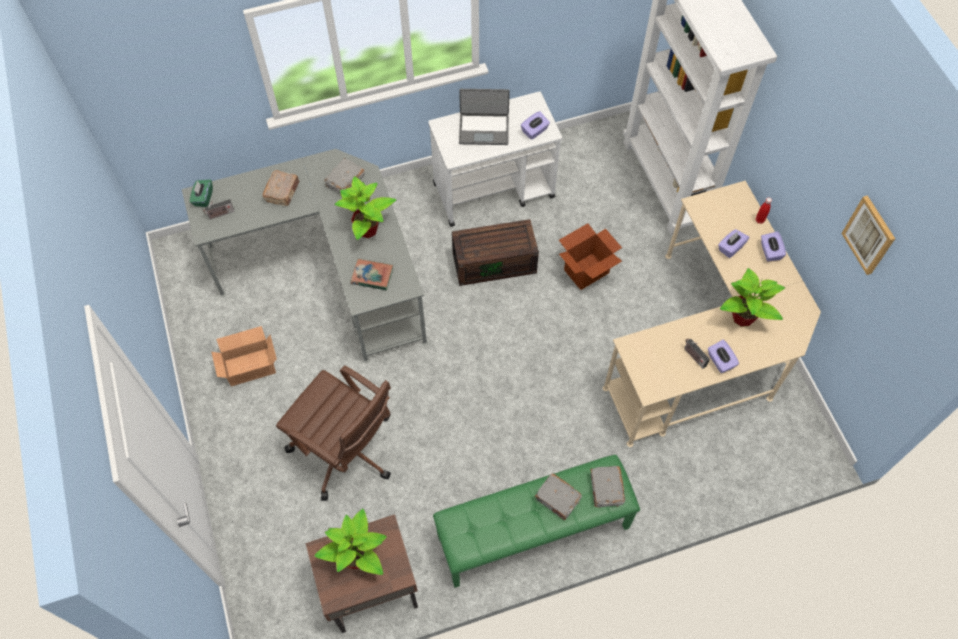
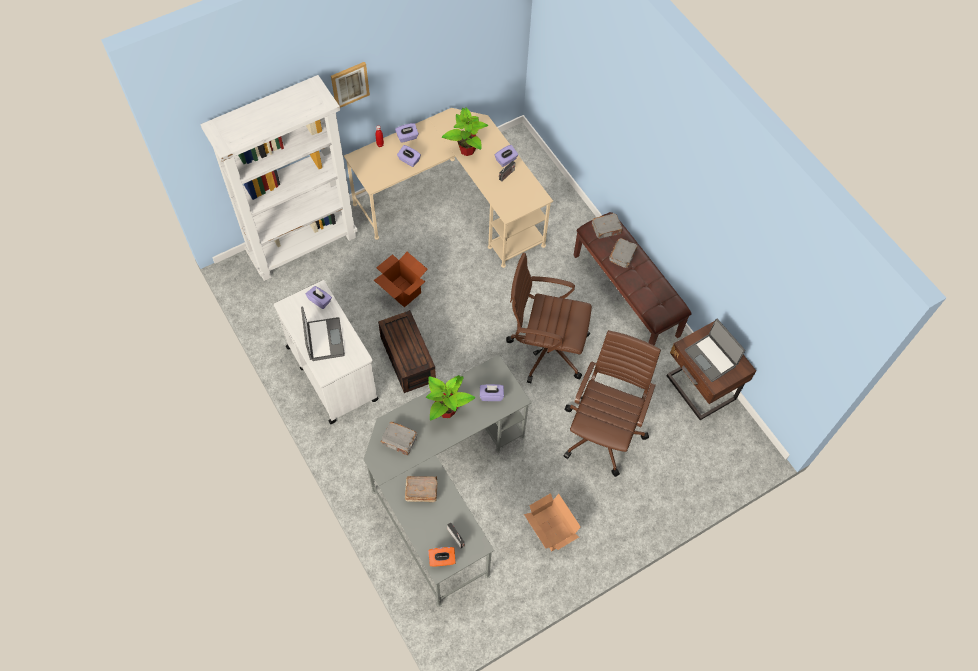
camera: 105 degrees left, 0 degrees up
green tissue box [190,180,213,207] -> orange tissue box [428,547,456,567]
potted plant [314,509,387,575] -> laptop [685,319,745,382]
book [351,259,393,290] -> purple tissue box [480,384,504,401]
green bench [433,455,640,588] -> brown bench [573,212,691,346]
picture [841,195,895,275] -> picture moved to [331,62,370,108]
none -> brown office chair [506,253,592,383]

